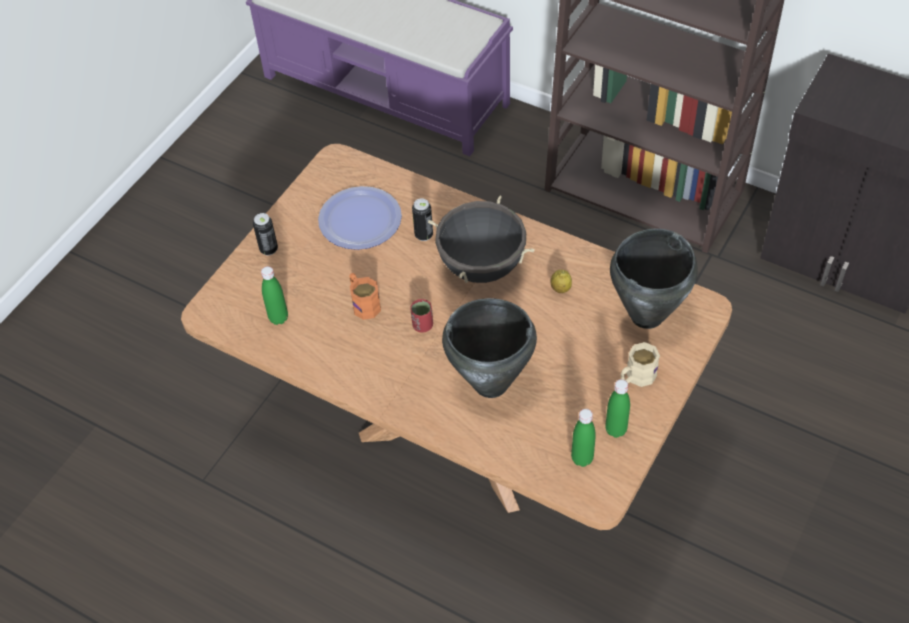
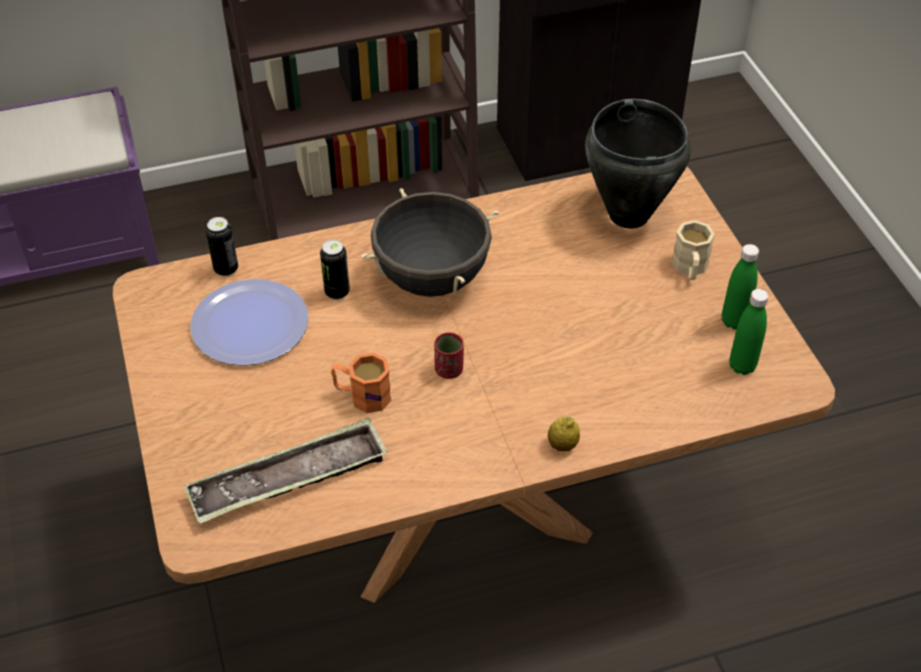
camera: 50 degrees left, 5 degrees down
can [253,213,278,255] -> can moved to [206,217,238,277]
green bottle [261,266,288,325] -> tray [184,418,388,524]
black cooking pot [442,298,537,398] -> none
lemon [551,270,572,293] -> lemon moved to [548,416,580,451]

